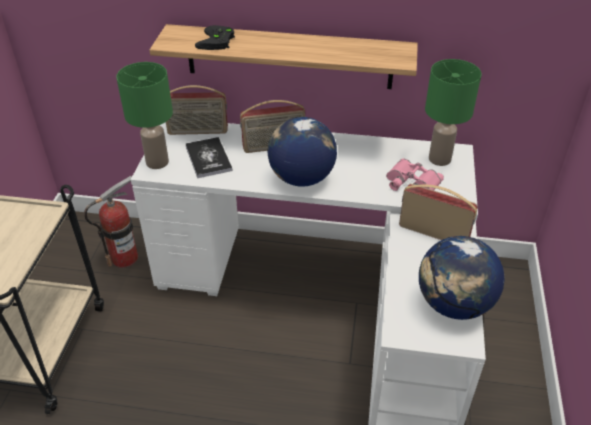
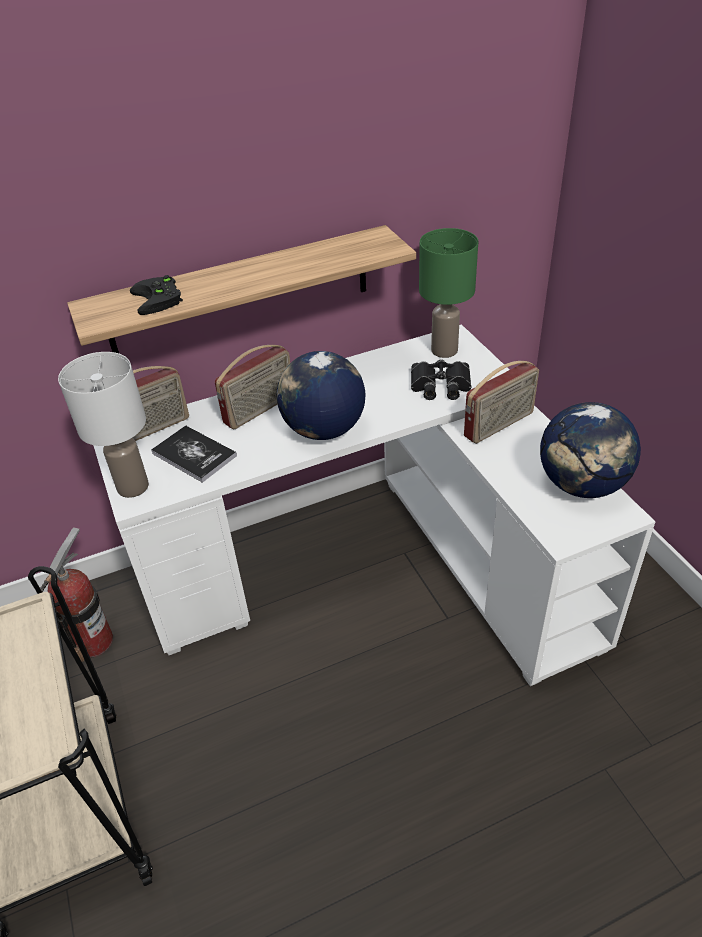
camera: 30 degrees left, 0 degrees up
green table lamp [116,62,173,169] -> white table lamp [58,352,149,498]
pink binoculars [386,158,444,191] -> black binoculars [411,359,471,400]
radio [399,184,478,240] -> radio turned 150 degrees clockwise [464,361,539,444]

